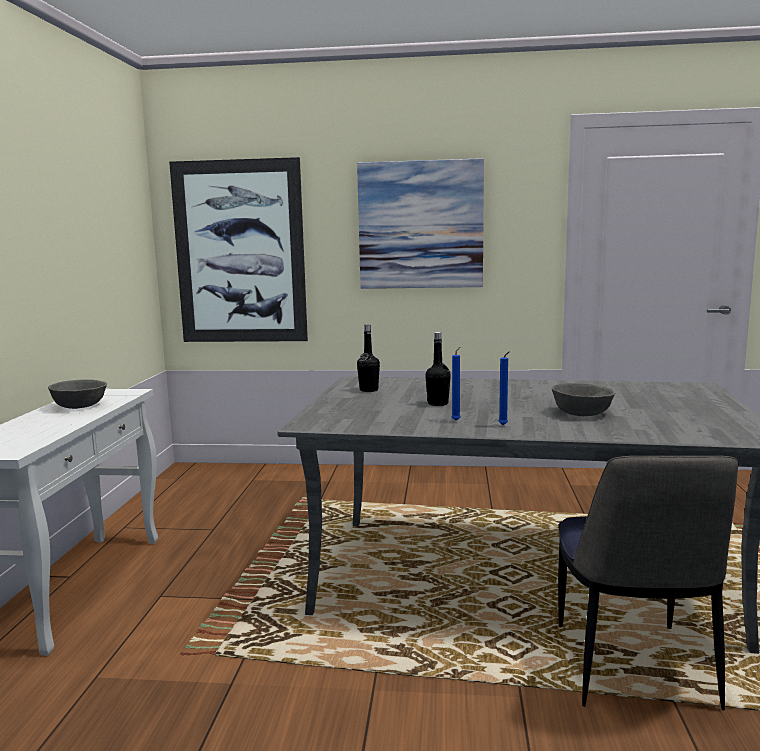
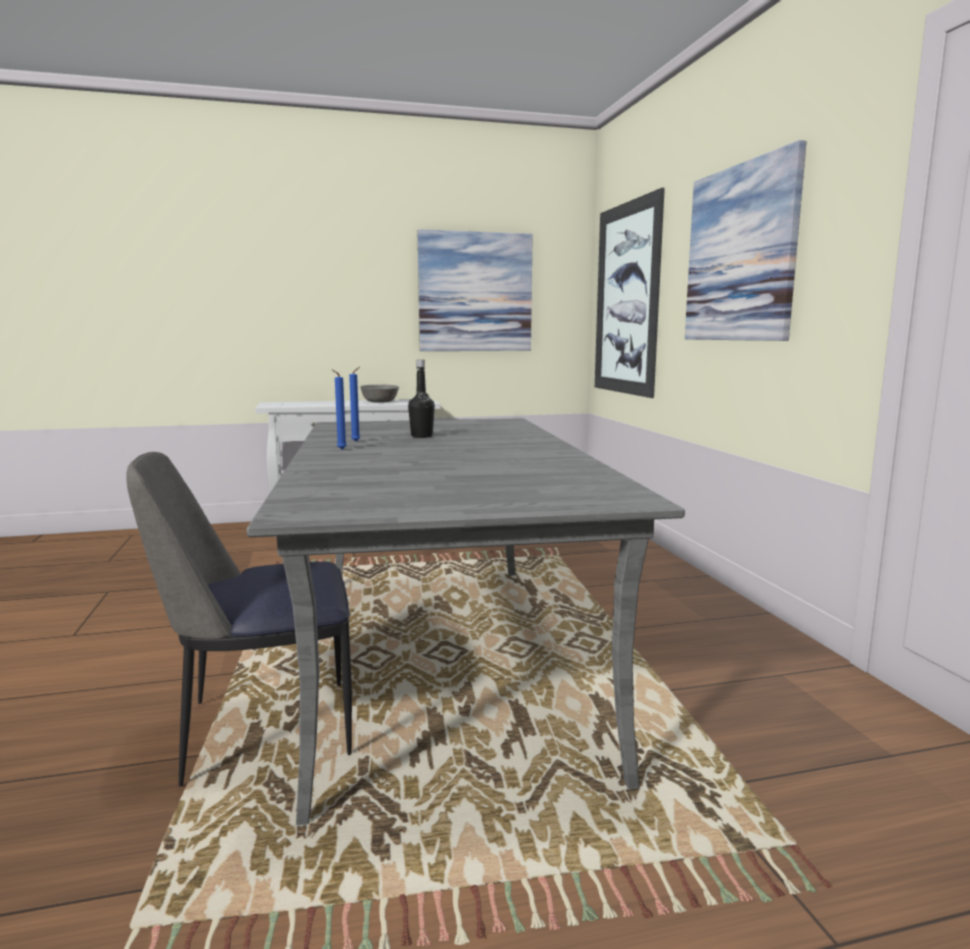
camera: 70 degrees right, 0 degrees up
black bottle [357,325,380,392] -> none
grey bowl [552,383,615,416] -> none
none -> picture [418,229,533,351]

